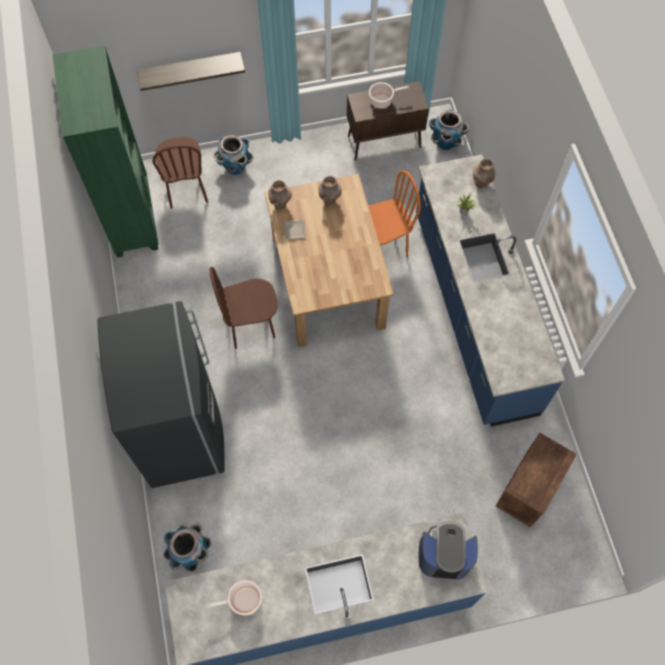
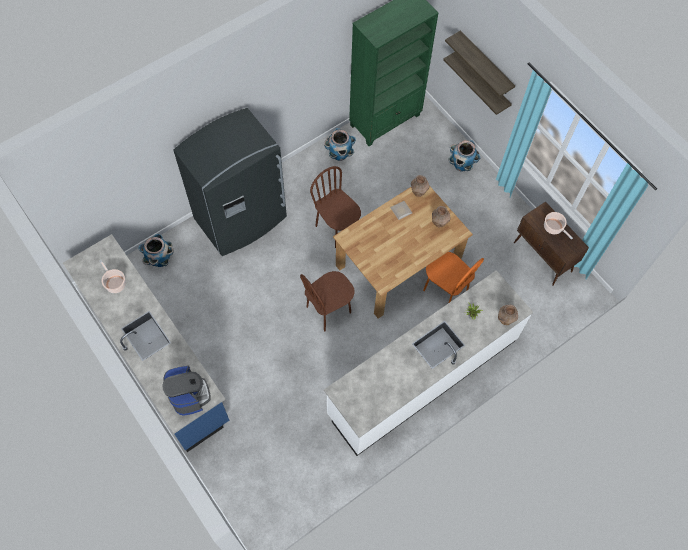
camera: 65 degrees right, 0 degrees up
brown chair [152,137,208,209] -> brown chair moved to [300,271,355,331]
blue counter [416,154,565,427] -> white counter [324,270,533,456]
planter [429,109,469,150] -> planter moved to [324,128,356,161]
crate [496,432,577,528] -> none
none -> shelf [445,30,515,97]

